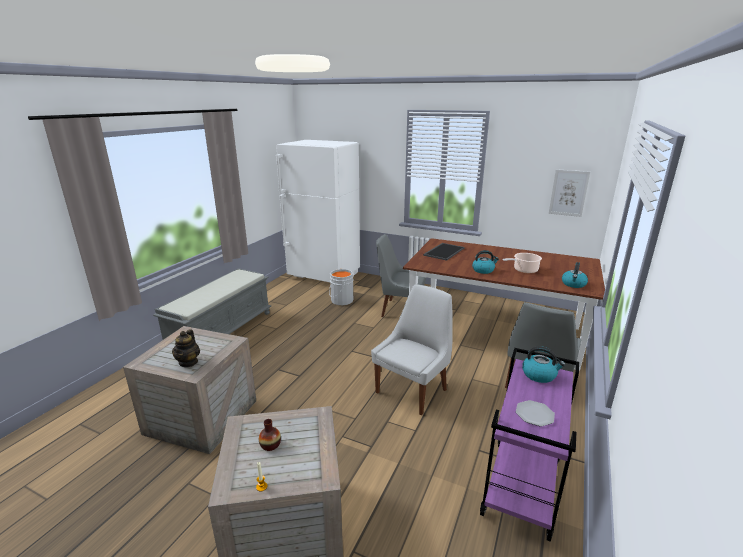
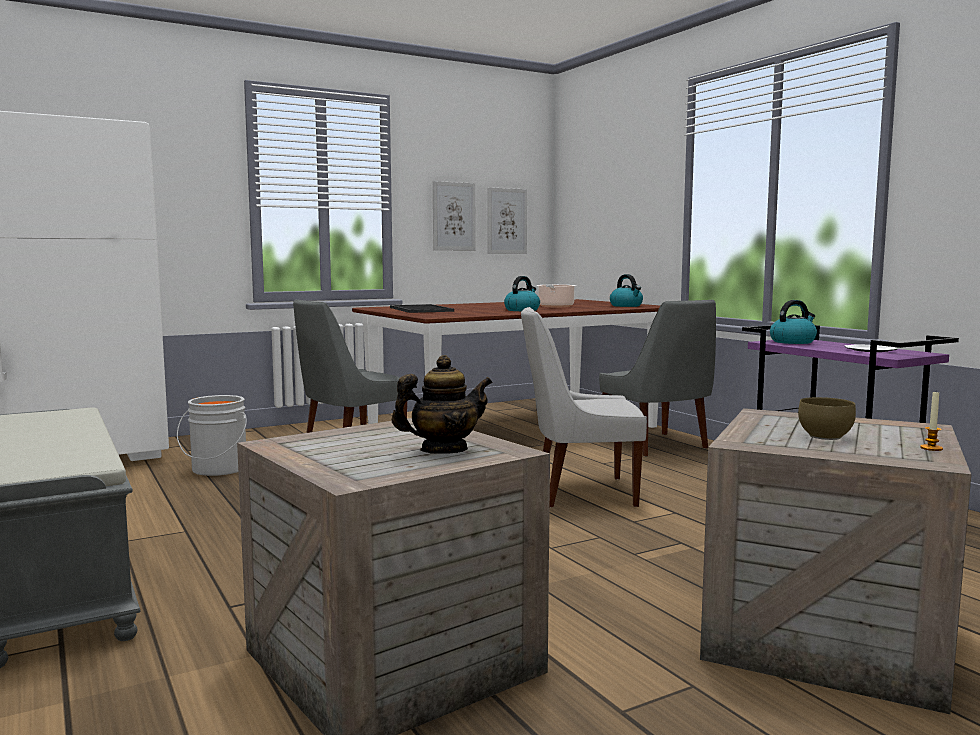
camera: 55 degrees left, 15 degrees down
teapot [172,329,200,367] -> teapot turned 60 degrees counterclockwise [392,355,492,454]
vase [259,419,281,451] -> brown bowl [798,397,856,440]
white chair [371,284,453,415] -> white chair turned 75 degrees counterclockwise [521,307,647,508]
none -> picture [433,181,475,251]

